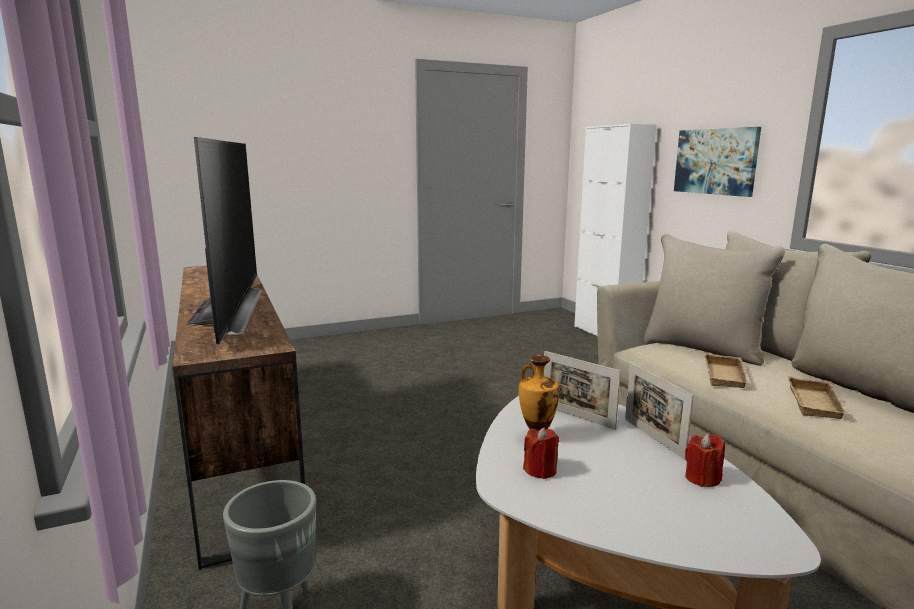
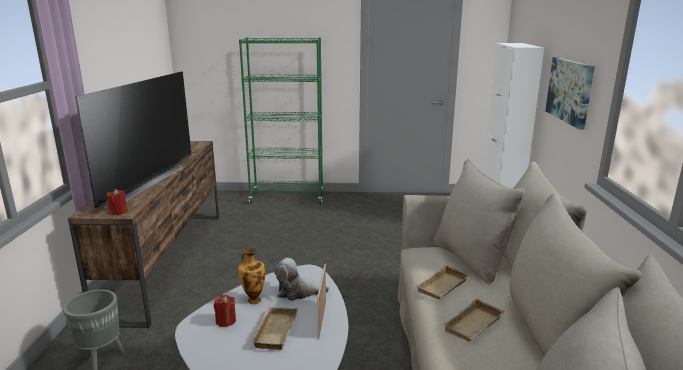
camera: 25 degrees right, 5 degrees up
picture frame [544,351,621,430] -> plush toy [274,258,329,301]
red candle [685,434,725,487] -> red candle moved to [107,189,128,215]
none -> green bookcase [239,37,324,204]
none -> beige tray [250,307,298,350]

